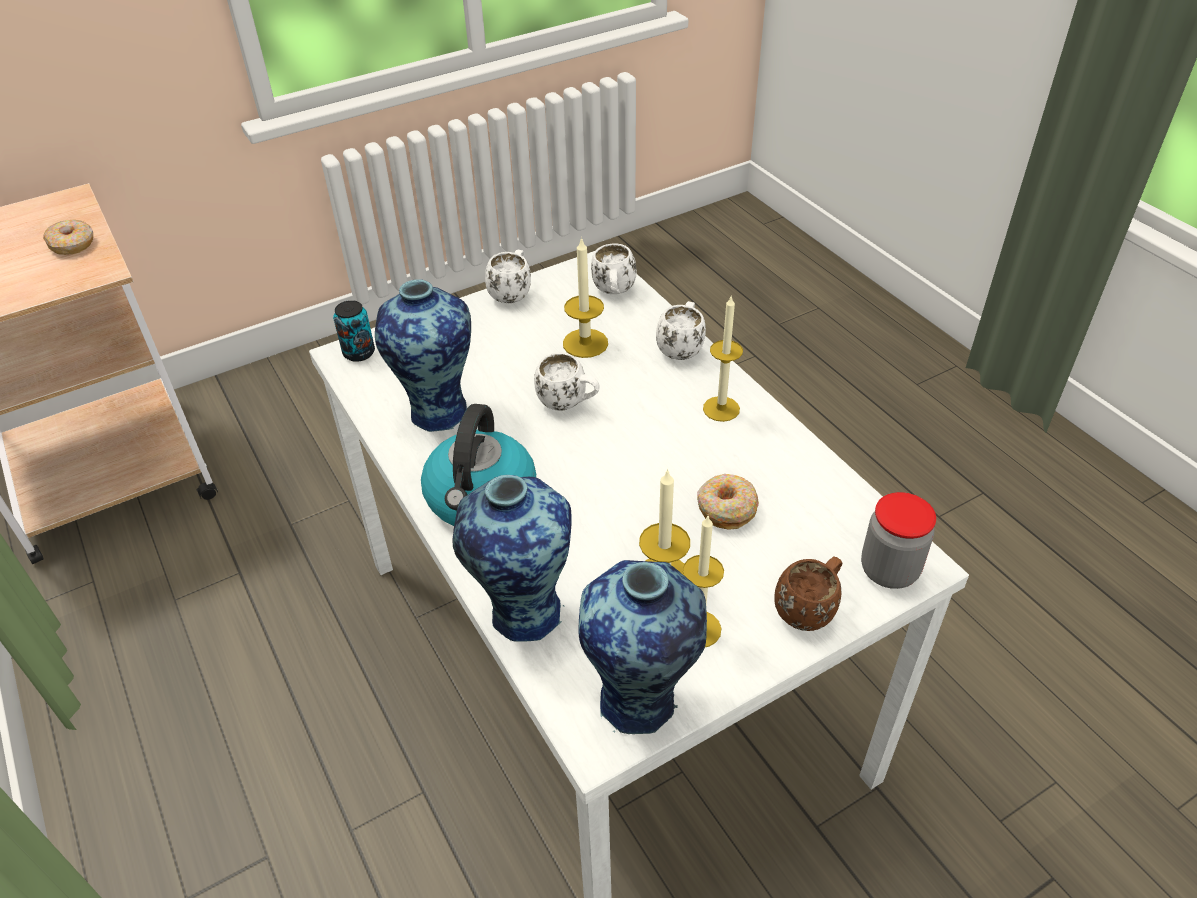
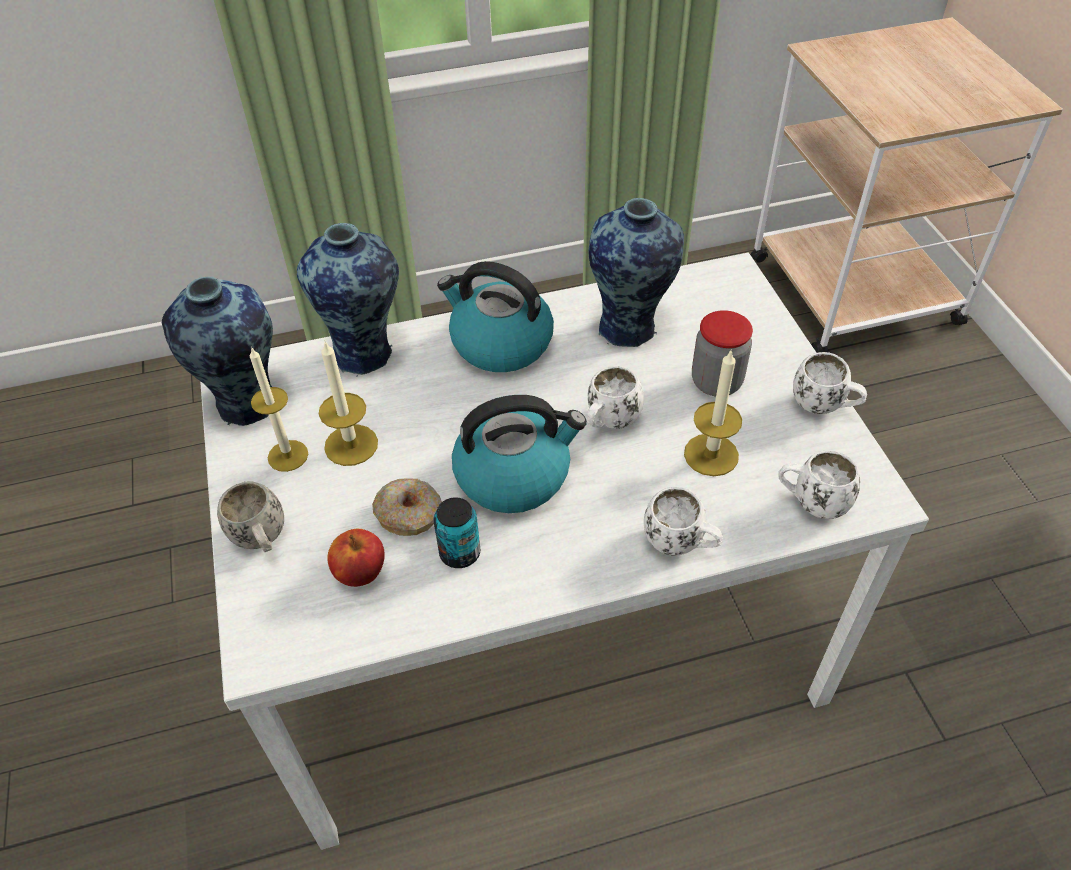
camera: 105 degrees right, 5 degrees up
donut [43,220,93,255] -> none
can [333,300,375,362] -> can moved to [434,497,480,568]
candle [703,295,743,422] -> none
brown mug [774,556,842,631] -> white mug [217,481,284,552]
jar [861,492,936,589] -> jar moved to [692,310,753,396]
none -> apple [327,529,385,587]
none -> kettle [452,395,587,513]

